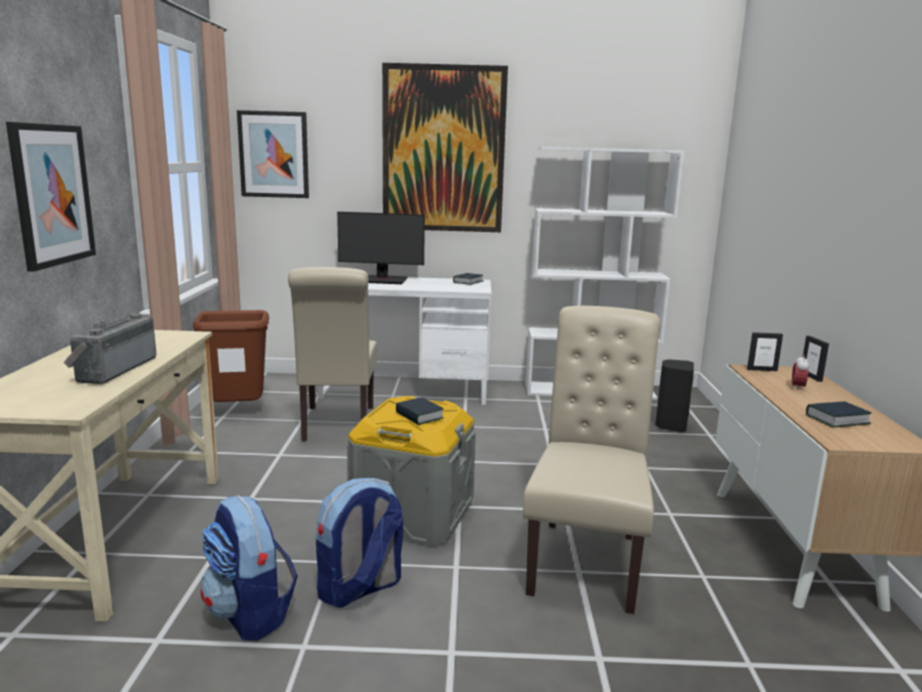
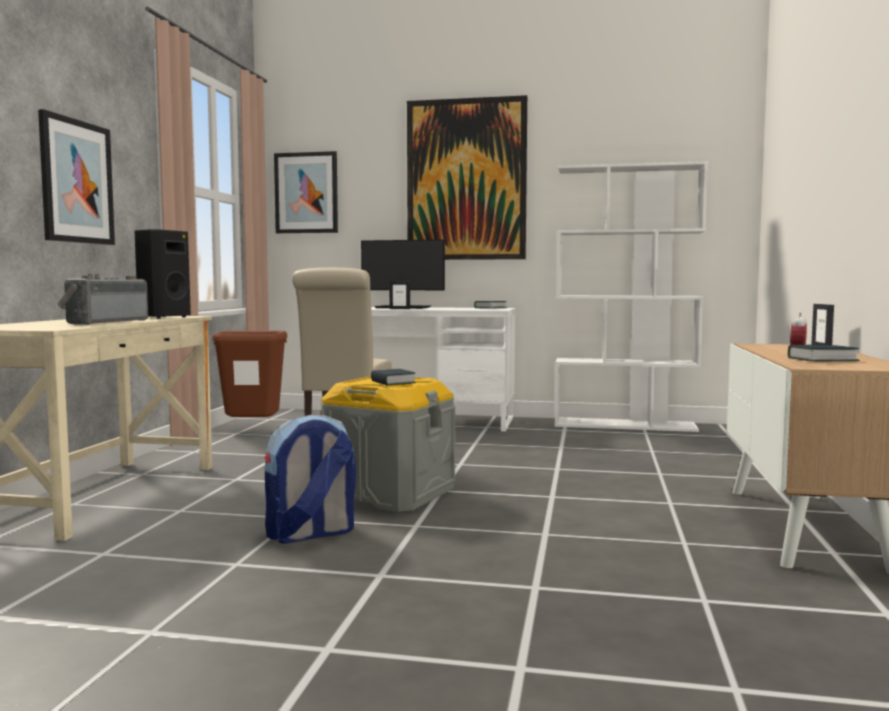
camera: 10 degrees right, 10 degrees down
backpack [200,495,298,641] -> none
beige chair [523,306,660,614] -> none
black speaker [655,359,694,432] -> black speaker moved to [134,229,191,319]
picture frame [747,332,783,371] -> picture frame moved to [389,281,410,309]

